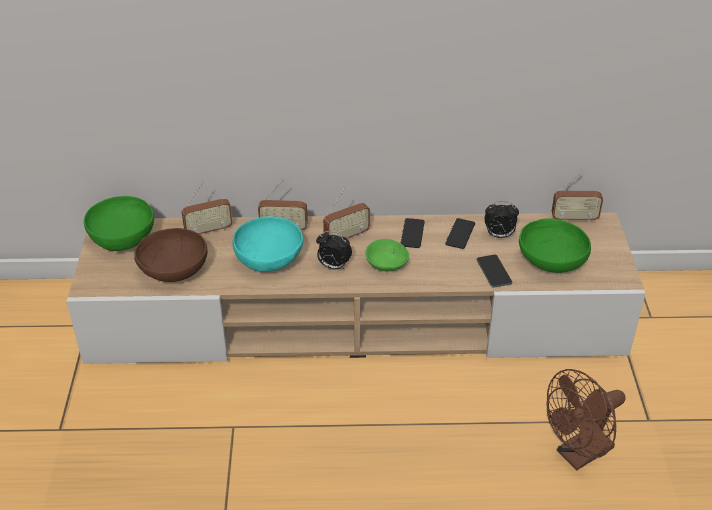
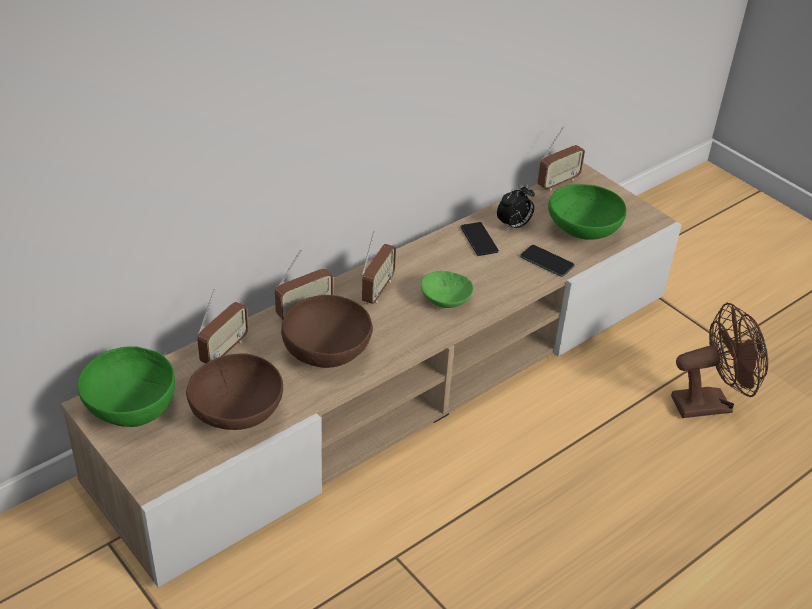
camera: 40 degrees left, 0 degrees up
turquoise bowl [233,216,303,272] -> brown bowl [281,295,373,368]
alarm clock [316,231,352,270] -> none
phone [401,218,425,248] -> none
brown fan [547,369,625,470] -> brown fan turned 120 degrees counterclockwise [671,303,768,418]

